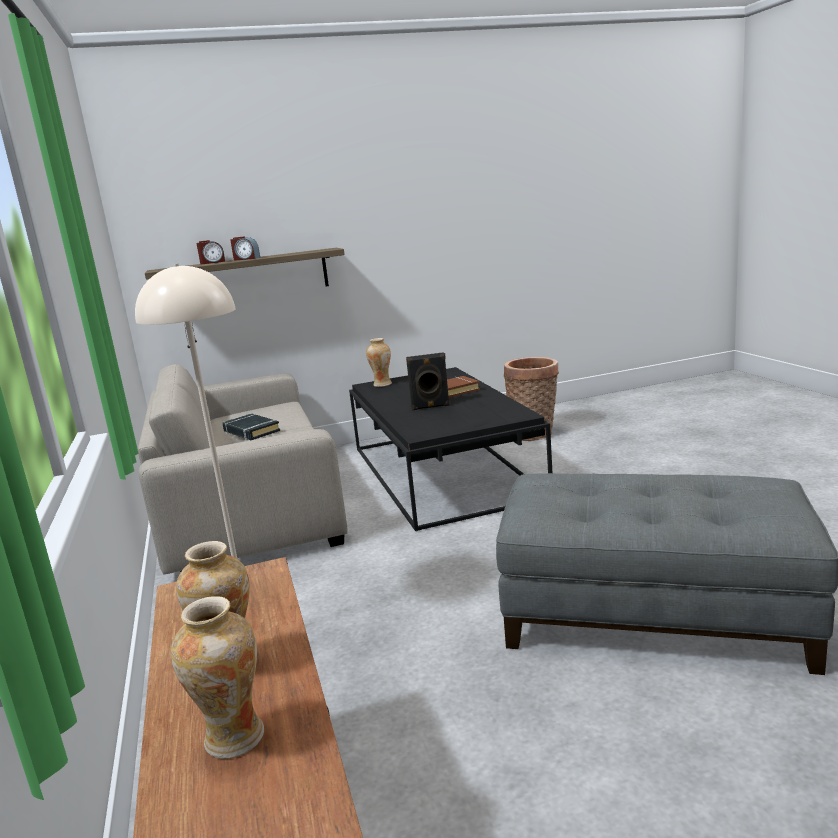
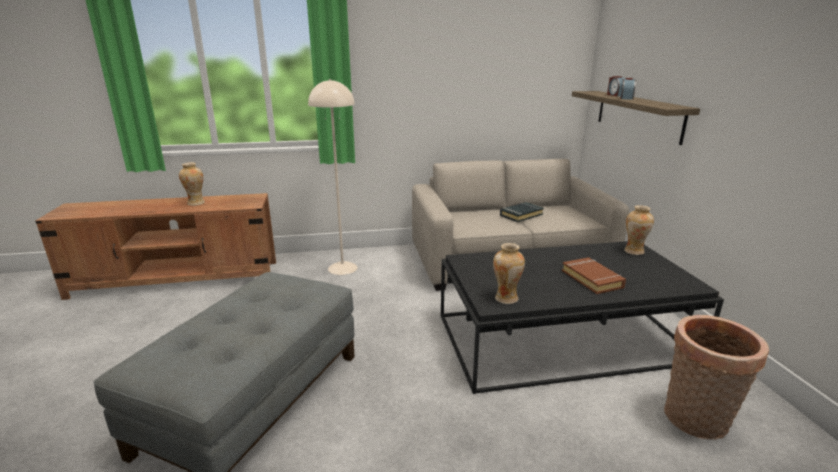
camera: 95 degrees right, 5 degrees up
vase [171,596,264,759] -> vase moved to [493,243,525,304]
black speaker [406,352,450,410] -> none

